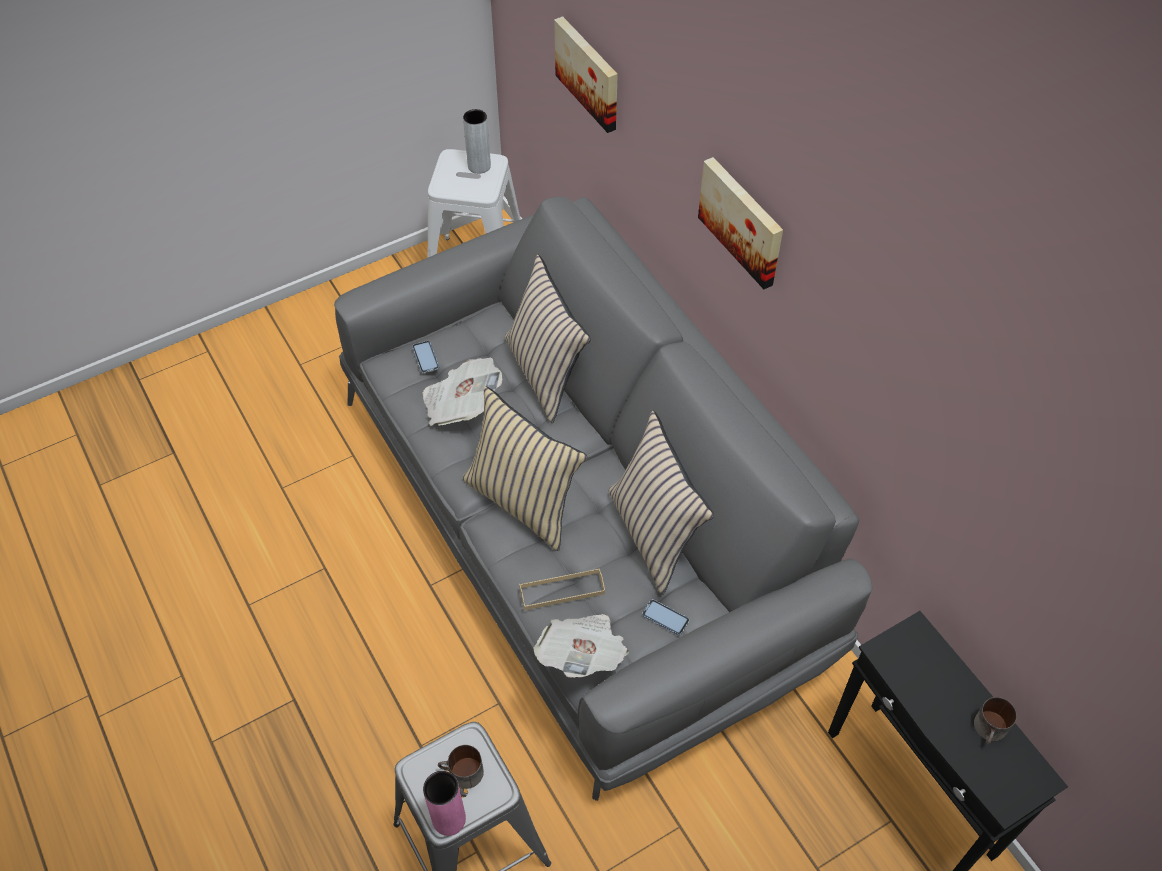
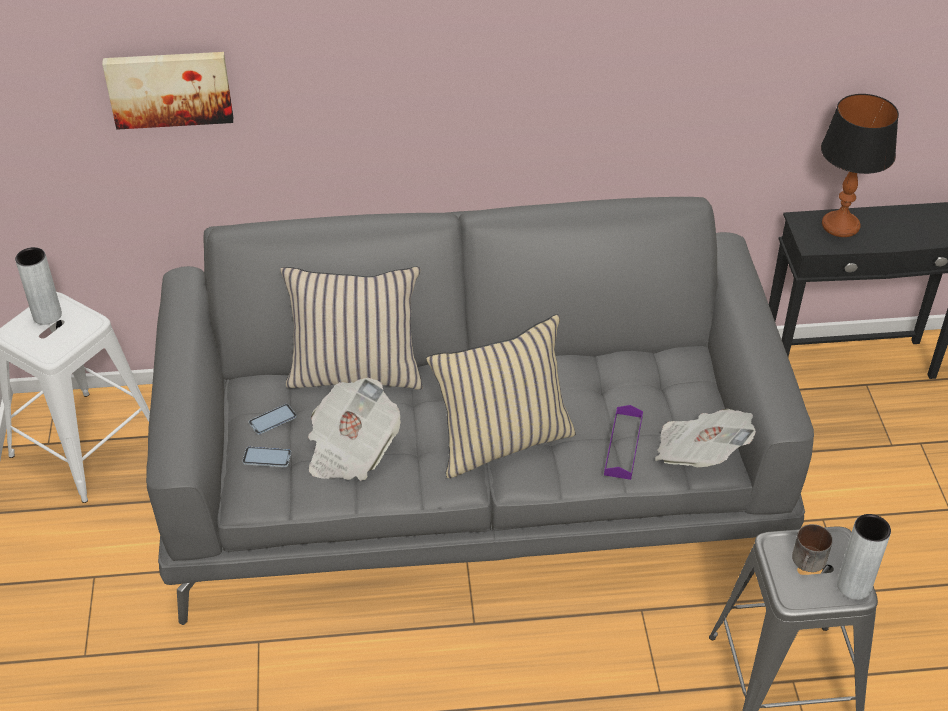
camera: 65 degrees left, 10 degrees down
pink vase [423,771,466,836] -> grey vase [837,514,891,600]
beige tray [519,568,605,610] -> purple tray [604,405,643,480]
beige pillow [609,411,714,595] -> none
phone [642,599,689,635] -> phone moved to [249,404,297,435]
picture [698,157,783,289] -> none
mug [974,697,1017,745] -> none
none -> table lamp [821,94,899,237]

